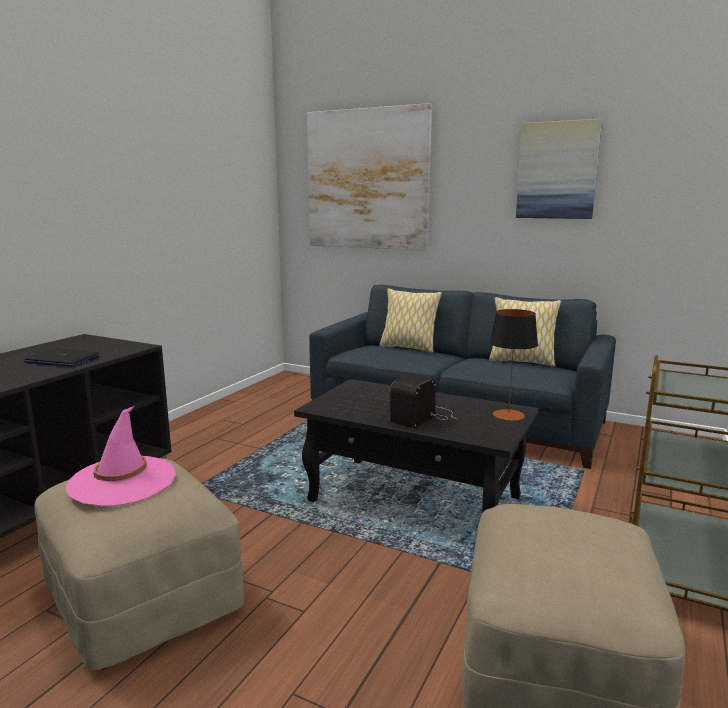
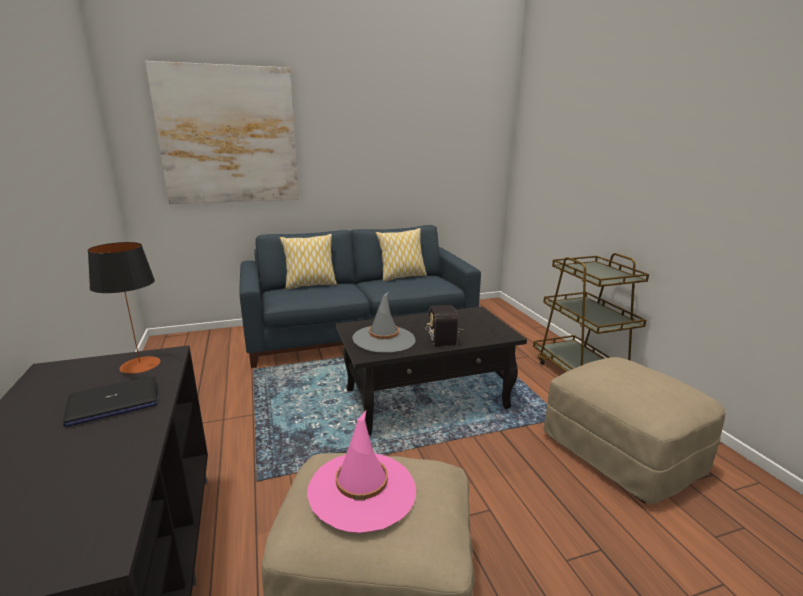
camera: 45 degrees left, 5 degrees up
table lamp [490,309,538,421] -> table lamp moved to [88,242,160,374]
picture [516,119,602,219] -> none
none -> grey hat [352,291,415,353]

